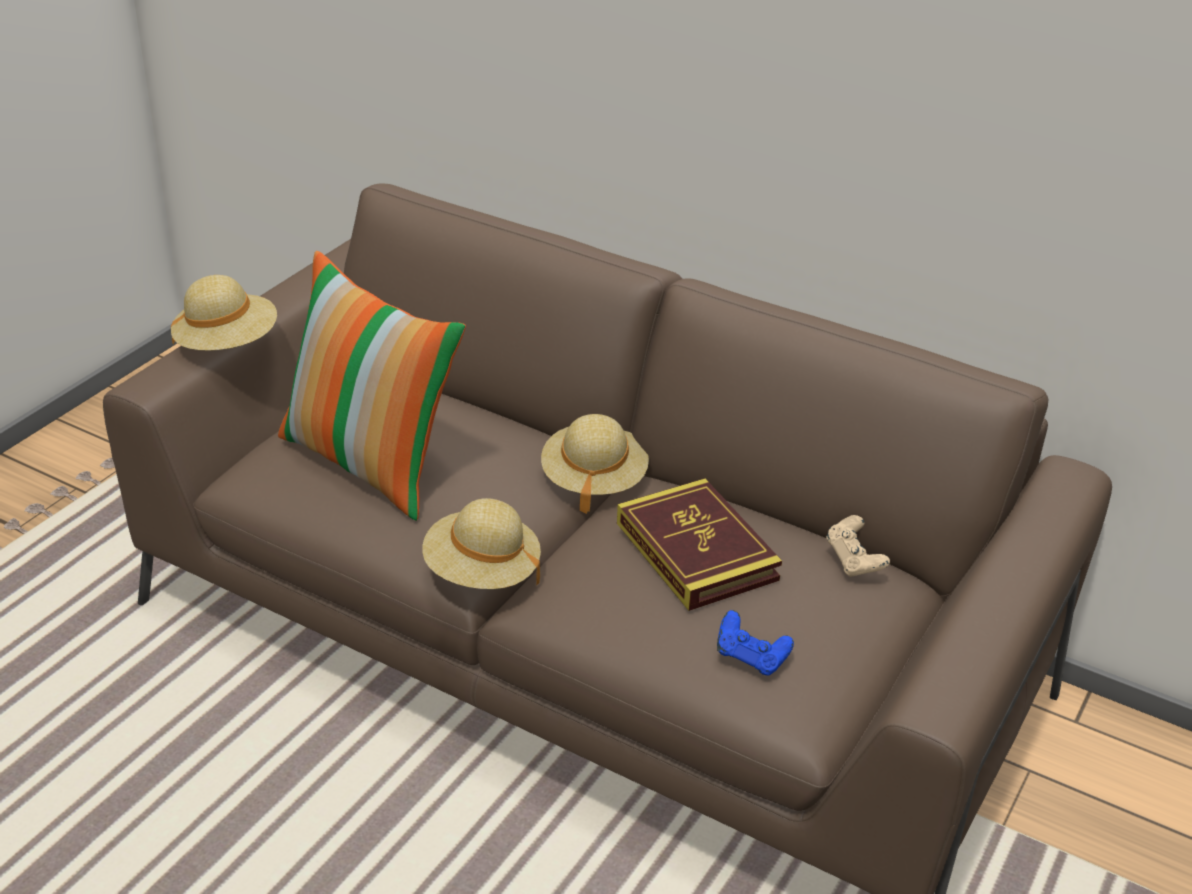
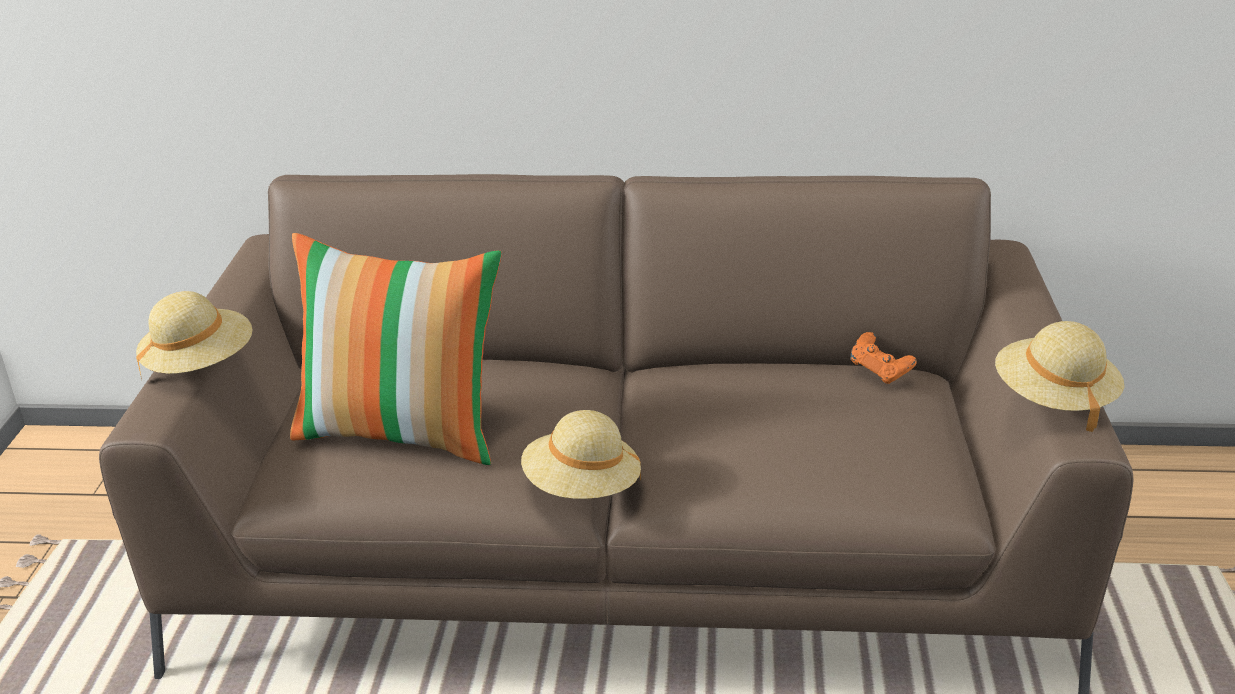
camera: 25 degrees left, 5 degrees down
beige hat [541,414,649,514] -> beige hat moved to [995,321,1124,432]
book [617,478,782,611] -> none
blue game controller [717,610,794,675] -> none
beige game controller [826,515,890,577] -> orange game controller [850,332,917,384]

